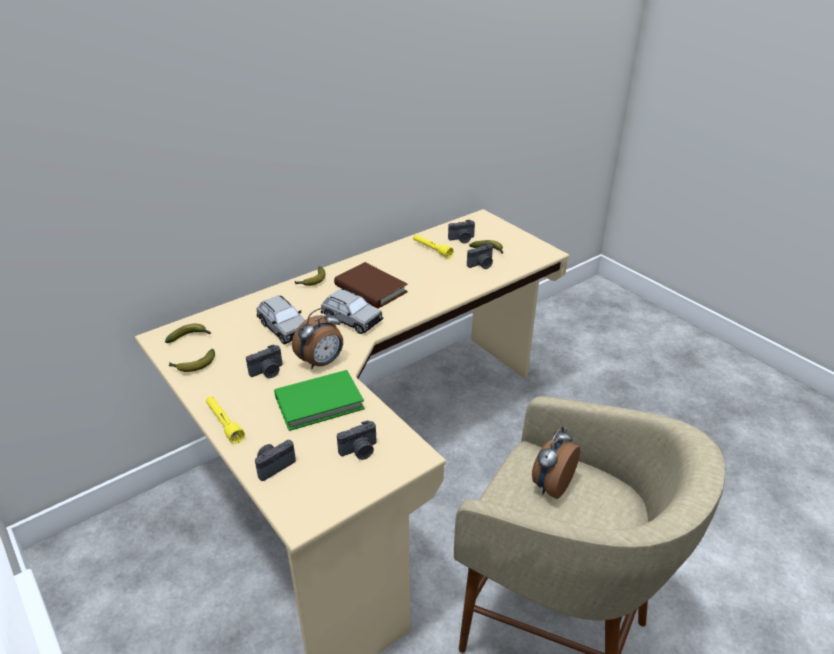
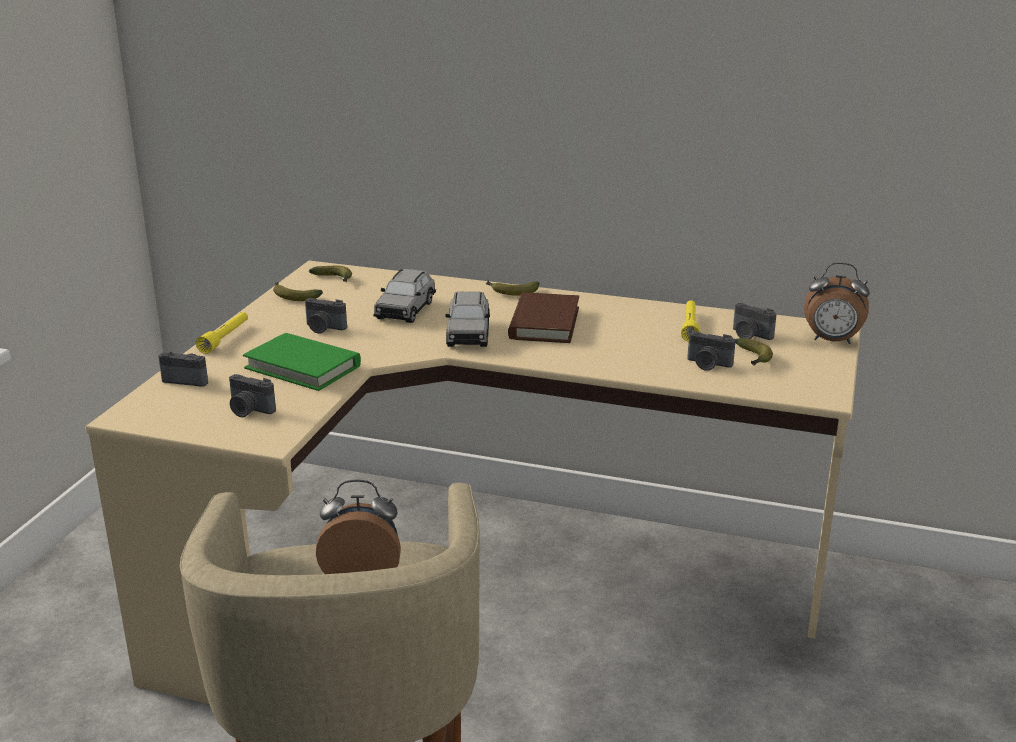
camera: 55 degrees right, 10 degrees down
alarm clock [292,307,343,369] -> alarm clock moved to [804,262,870,344]

